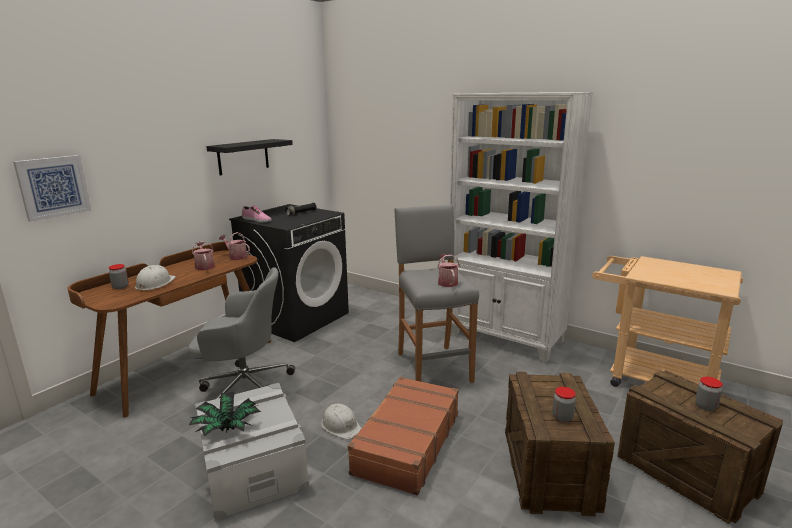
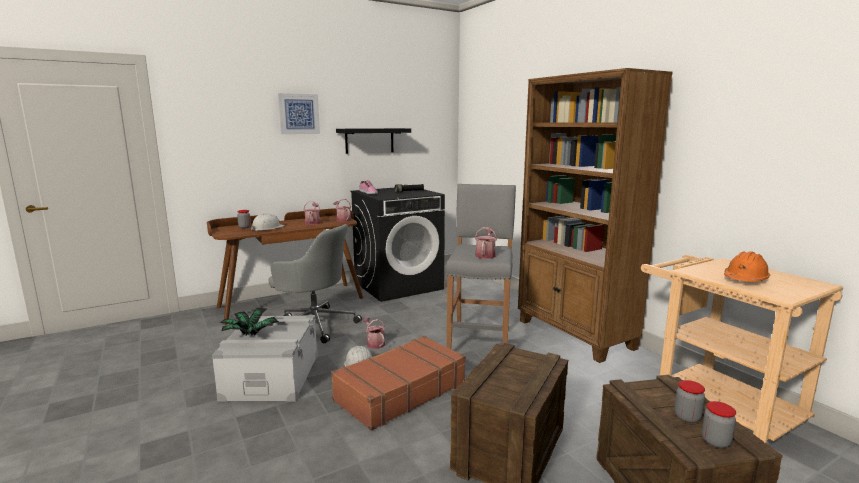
camera: 25 degrees right, 5 degrees down
picture [13,155,91,222] -> picture moved to [278,93,320,134]
white bookcase [450,92,593,362] -> brown bookcase [518,68,673,363]
jar [552,387,576,422] -> jar moved to [702,401,736,448]
none -> watering can [363,318,385,349]
none -> orange hard hat [724,251,770,282]

